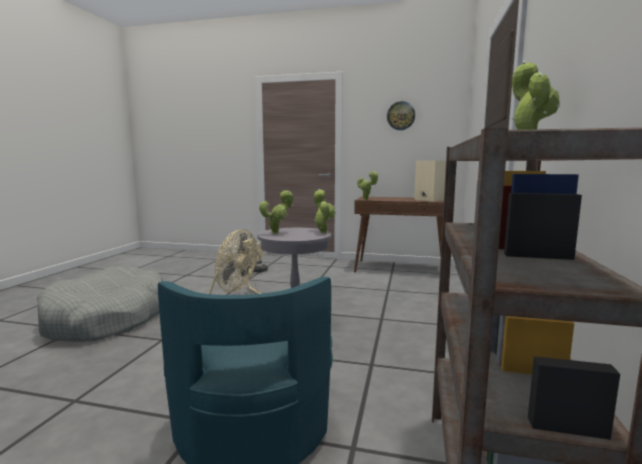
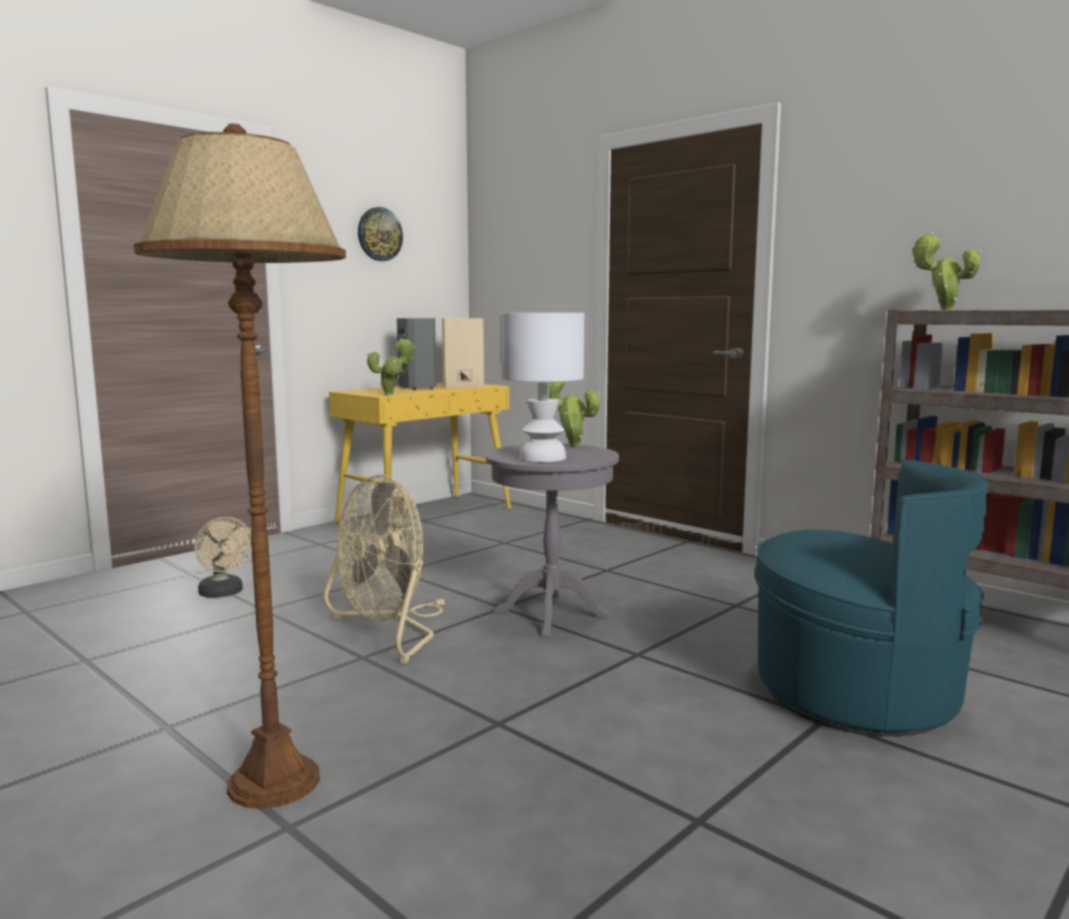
camera: 60 degrees left, 0 degrees up
grey dog bed [37,266,163,342] -> brown floor lamp [134,124,346,809]
potted plant [259,190,293,234] -> white table lamp [501,313,584,462]
brown console table [354,197,444,272] -> yellow console table [329,383,511,526]
none -> grey speaker [397,318,437,390]

